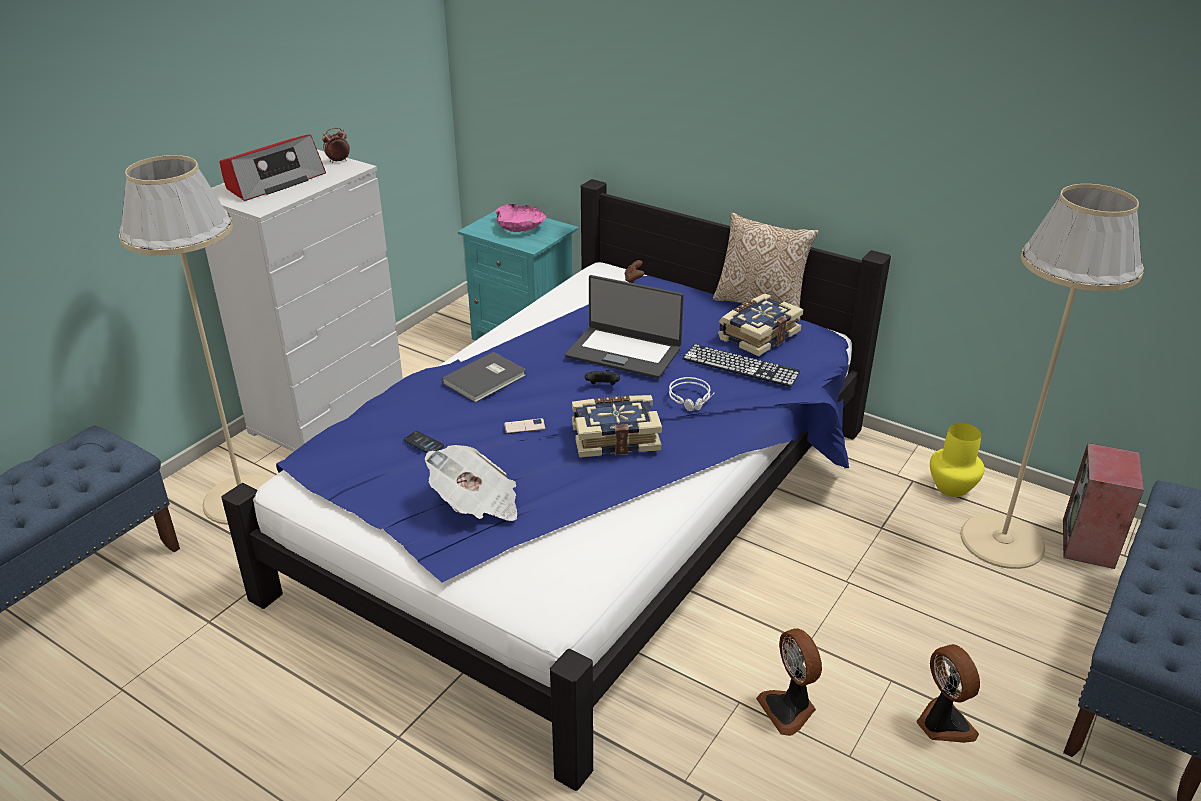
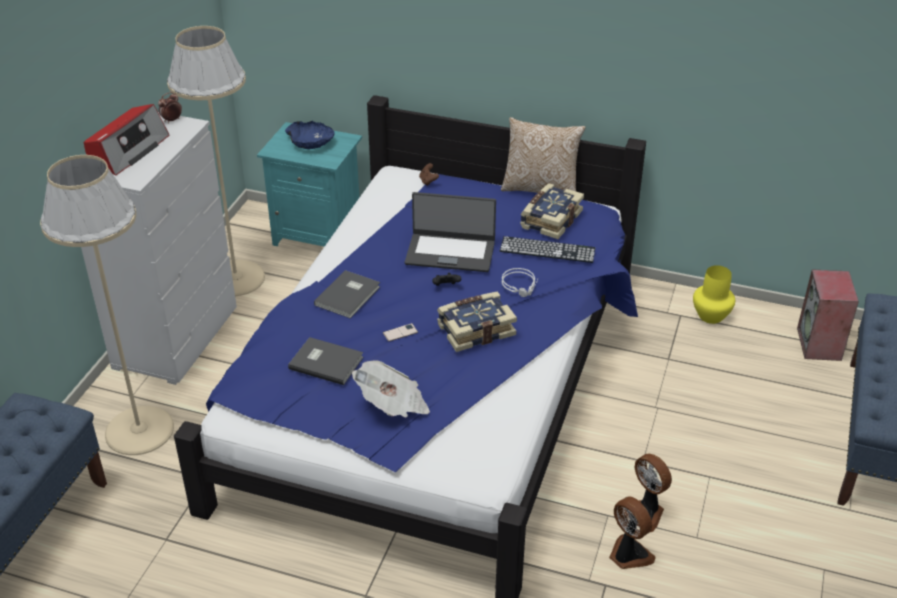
camera: 15 degrees left, 5 degrees up
phone [404,431,444,453] -> grey book [288,337,363,385]
pink bowl [495,204,546,232] -> blue bowl [285,121,335,149]
fan [917,644,980,743] -> fan moved to [609,496,656,569]
beige floor lamp [960,184,1144,569] -> beige floor lamp moved to [167,26,265,296]

